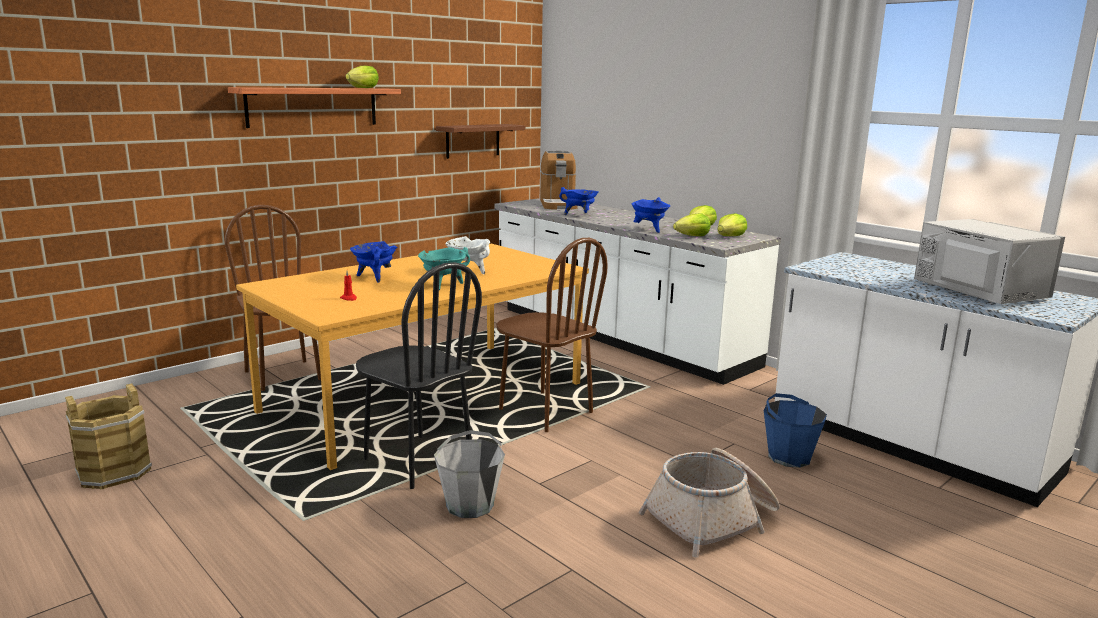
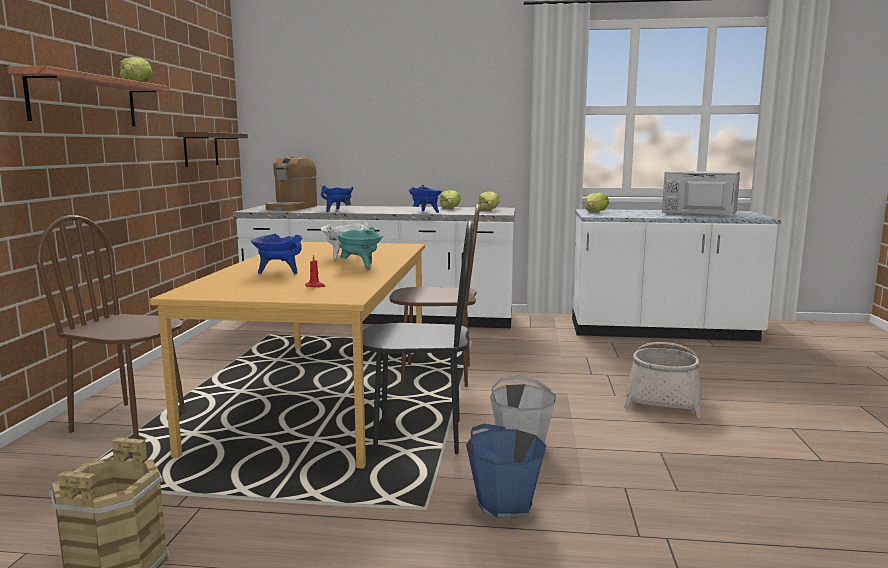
camera: 40 degrees left, 5 degrees down
coffee machine [540,150,578,210] -> coffee machine turned 60 degrees clockwise [266,157,317,211]
lettuce [673,213,710,236] -> lettuce moved to [585,192,609,212]
blue bucket [764,393,827,468] -> blue bucket moved to [466,424,546,519]

